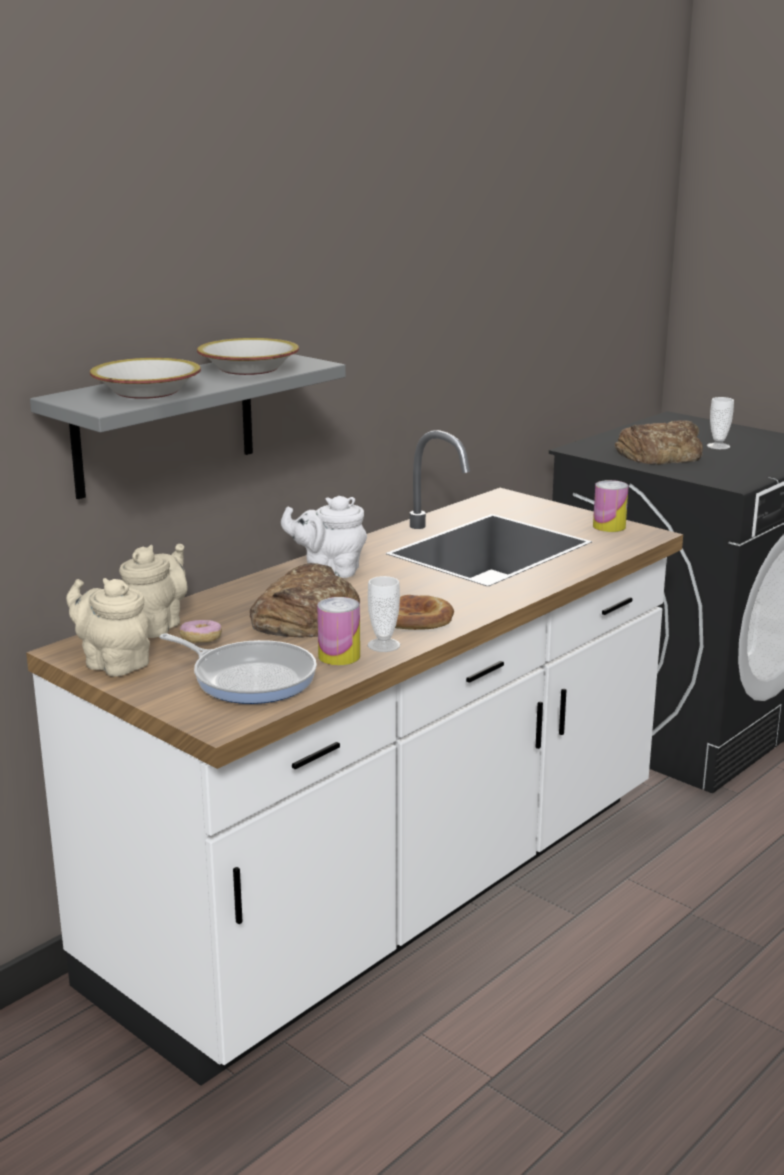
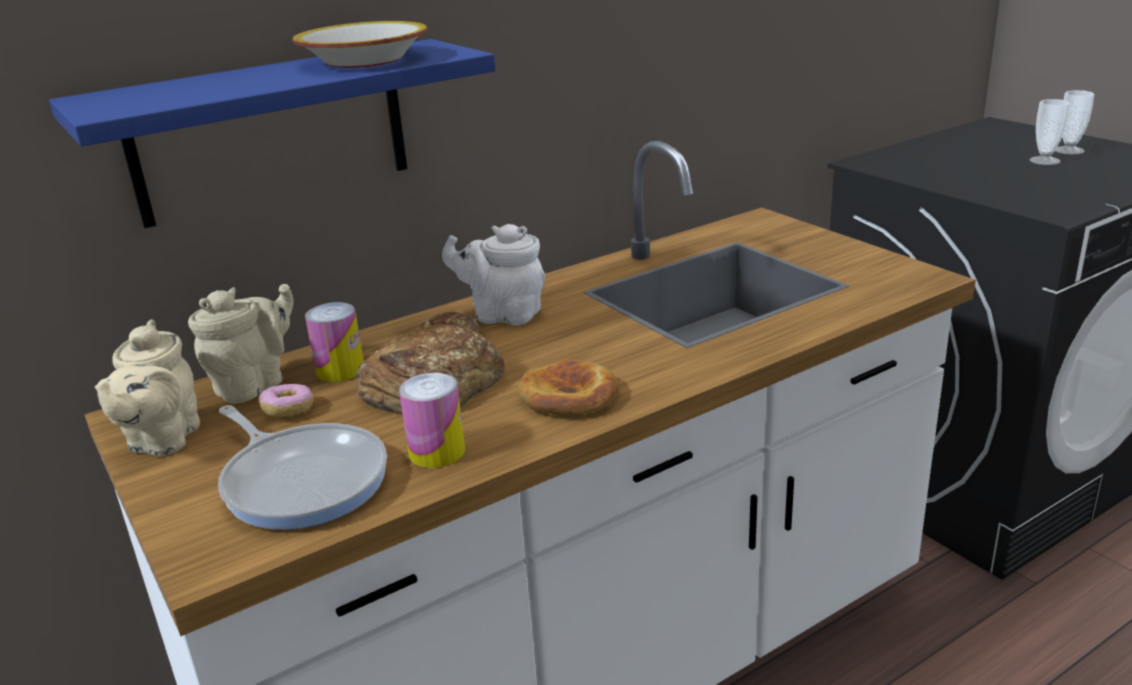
camera: 15 degrees right, 5 degrees up
grey shelf [30,354,346,499] -> blue shelf [49,39,496,228]
beige teapot [66,578,150,676] -> beige teapot turned 135 degrees counterclockwise [95,319,200,456]
bowl [90,358,201,399] -> none
cup [368,576,400,652] -> cup moved to [1055,90,1094,154]
can [593,480,629,532] -> can moved to [305,302,364,382]
bread [615,420,703,465] -> none

